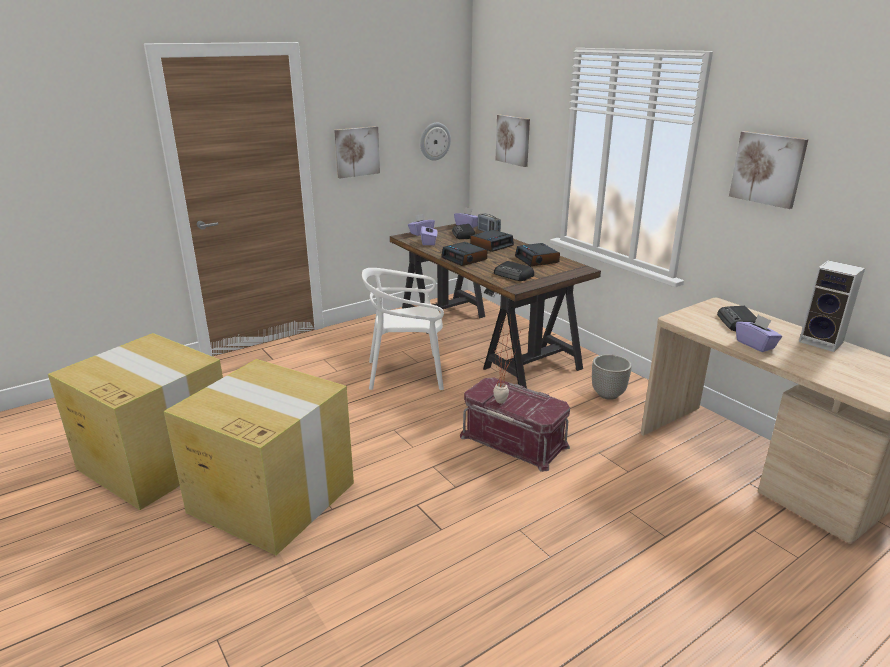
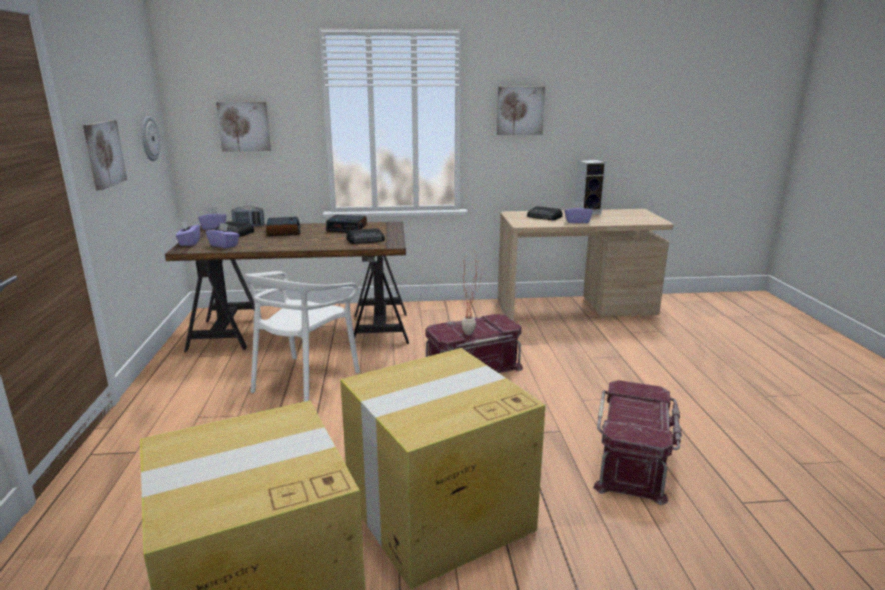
camera: 60 degrees left, 5 degrees down
alarm clock [441,242,487,266] -> none
planter [592,354,632,400] -> none
none -> red storage box [593,380,682,505]

